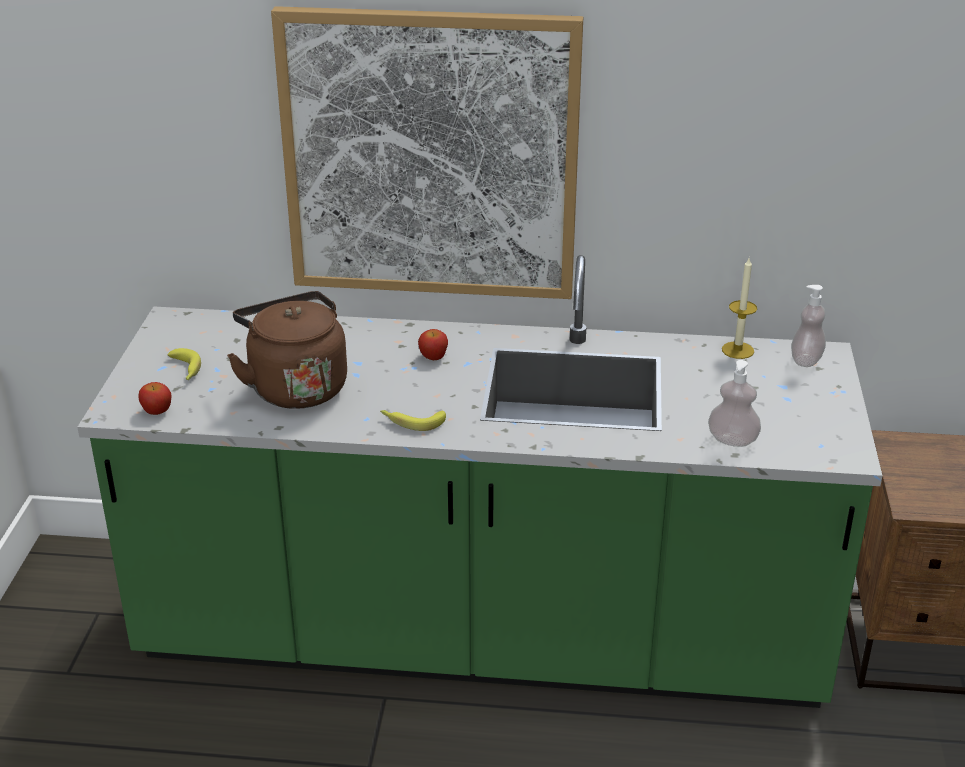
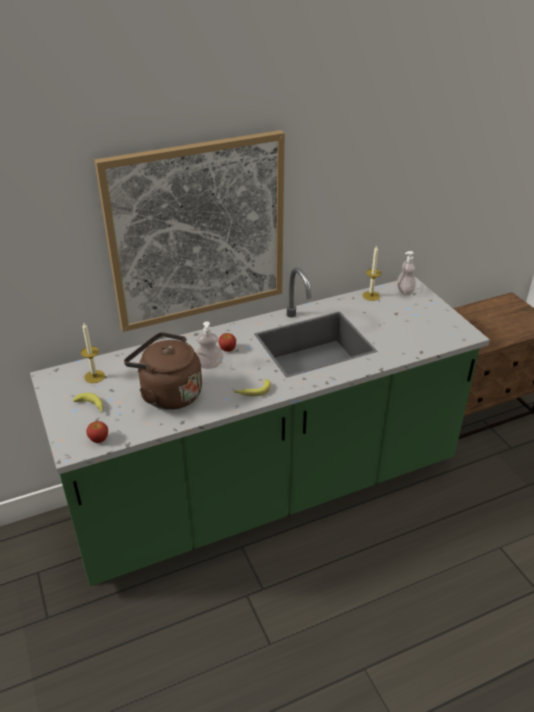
camera: 30 degrees left, 5 degrees up
soap dispenser [708,360,761,447] -> soap dispenser moved to [195,321,224,369]
none -> candle [81,323,105,383]

